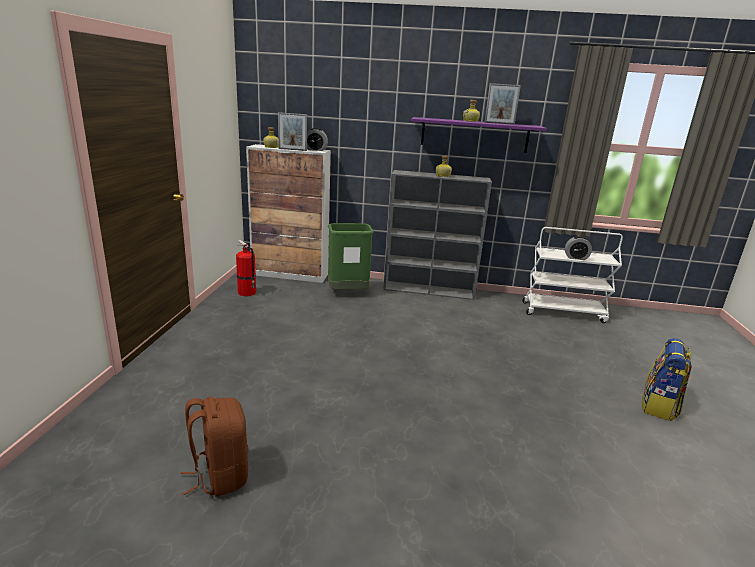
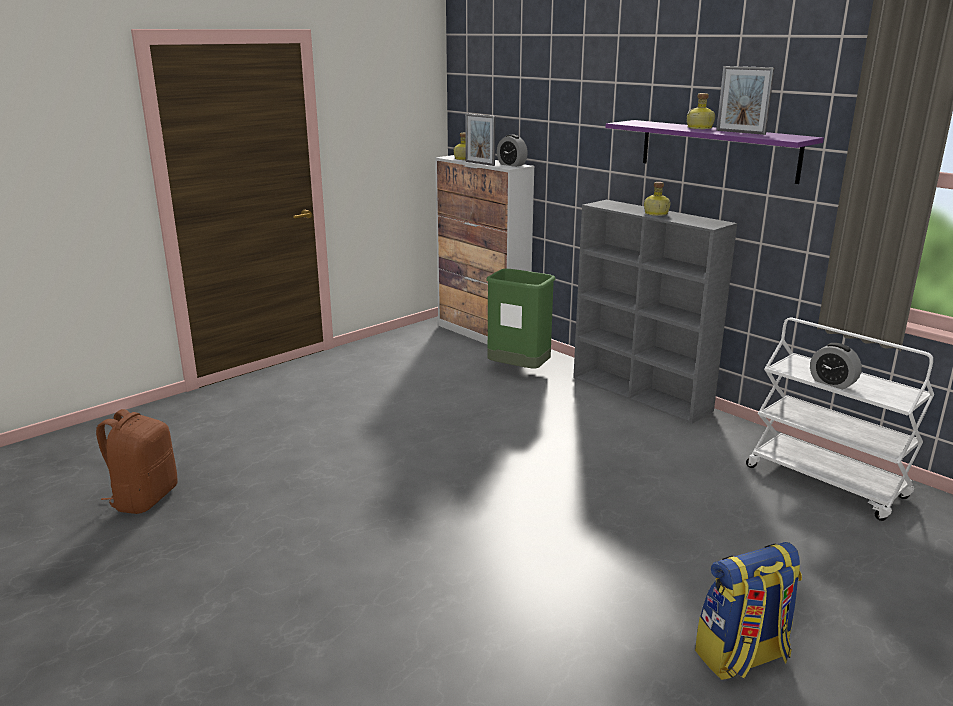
camera: 40 degrees right, 0 degrees up
fire extinguisher [236,240,256,296] -> none

